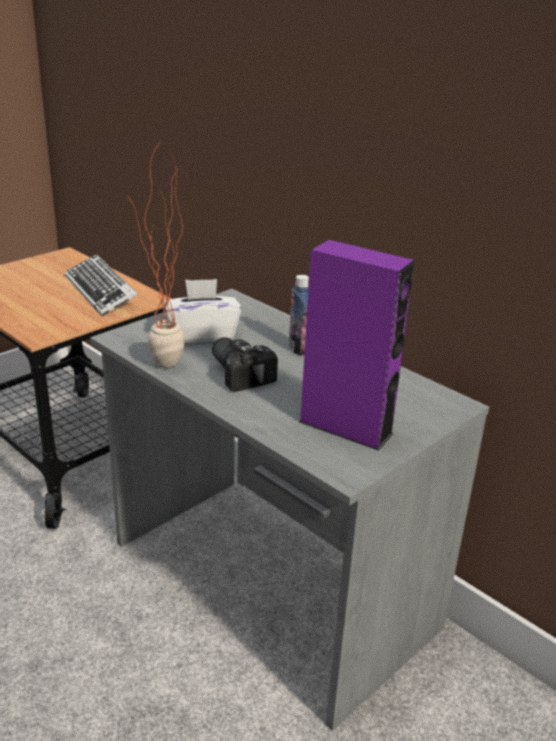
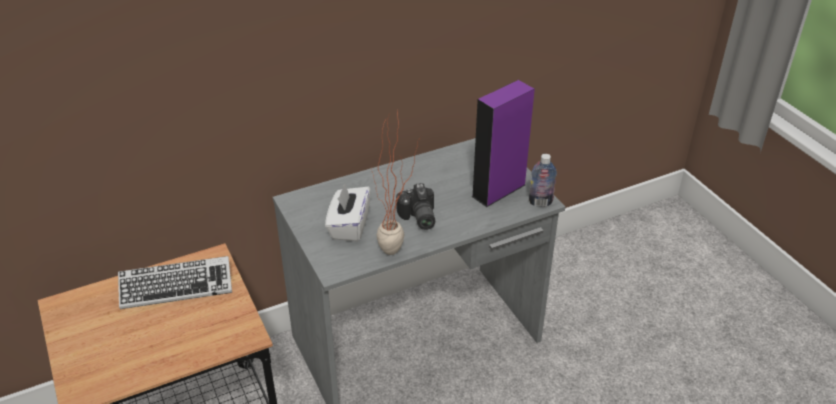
camera: 70 degrees left, 10 degrees up
camera [212,337,278,392] -> camera turned 90 degrees counterclockwise [396,183,435,230]
bottle [289,275,309,355] -> bottle moved to [529,154,557,207]

